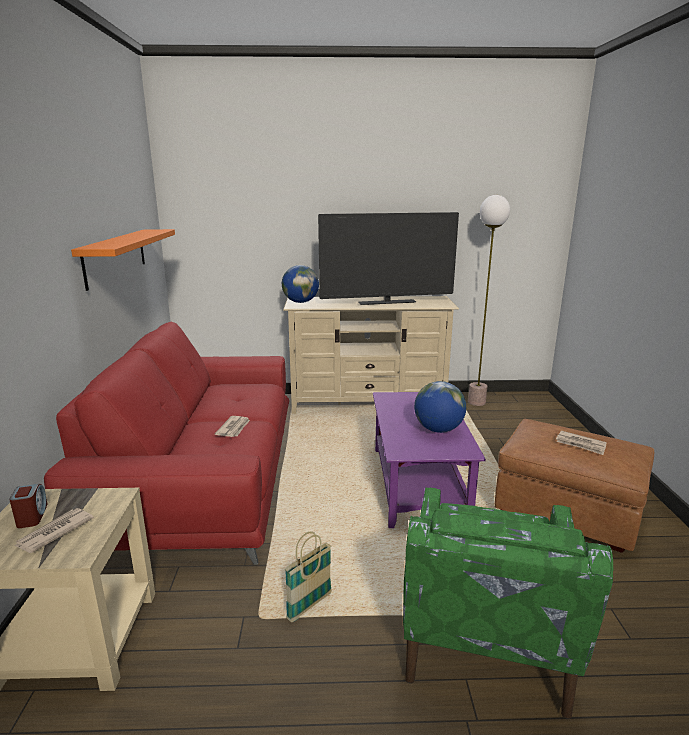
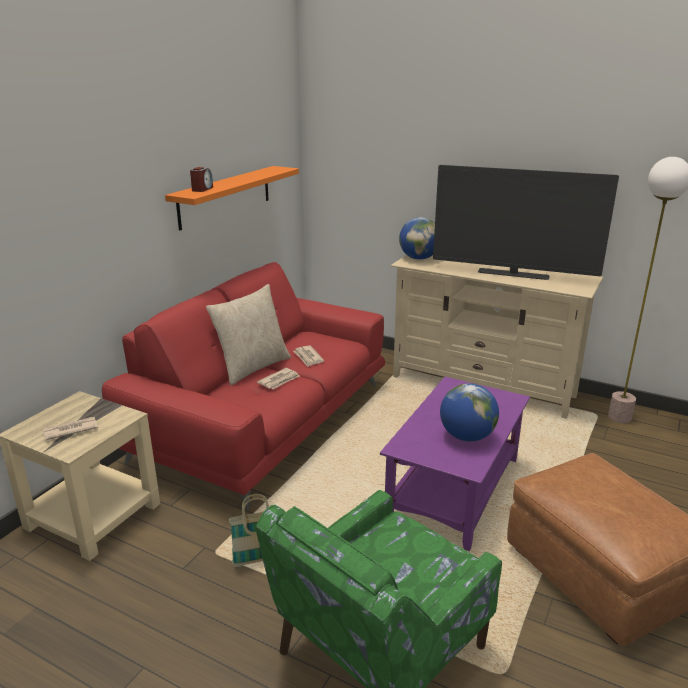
camera: 30 degrees right, 5 degrees up
alarm clock [9,484,48,528] -> alarm clock moved to [190,167,213,192]
newspaper [556,431,607,455] -> newspaper moved to [293,345,324,367]
none -> beige pillow [206,284,291,385]

